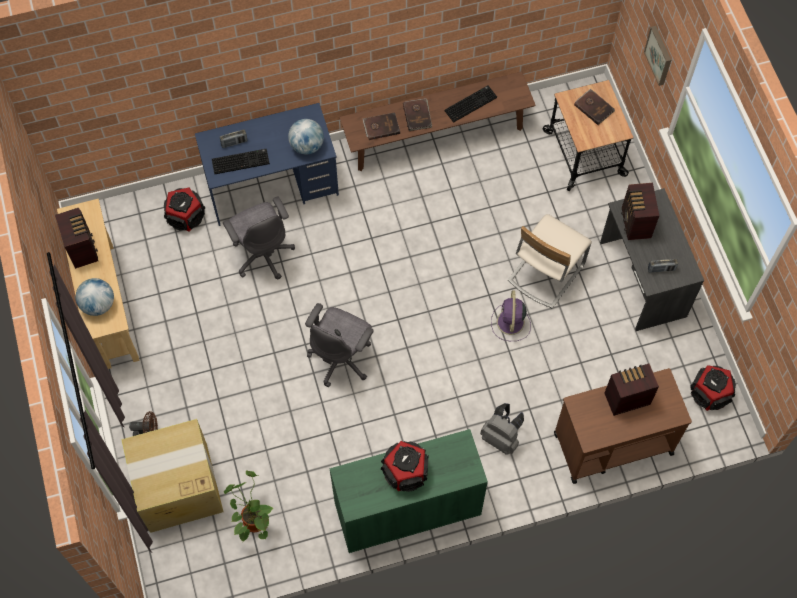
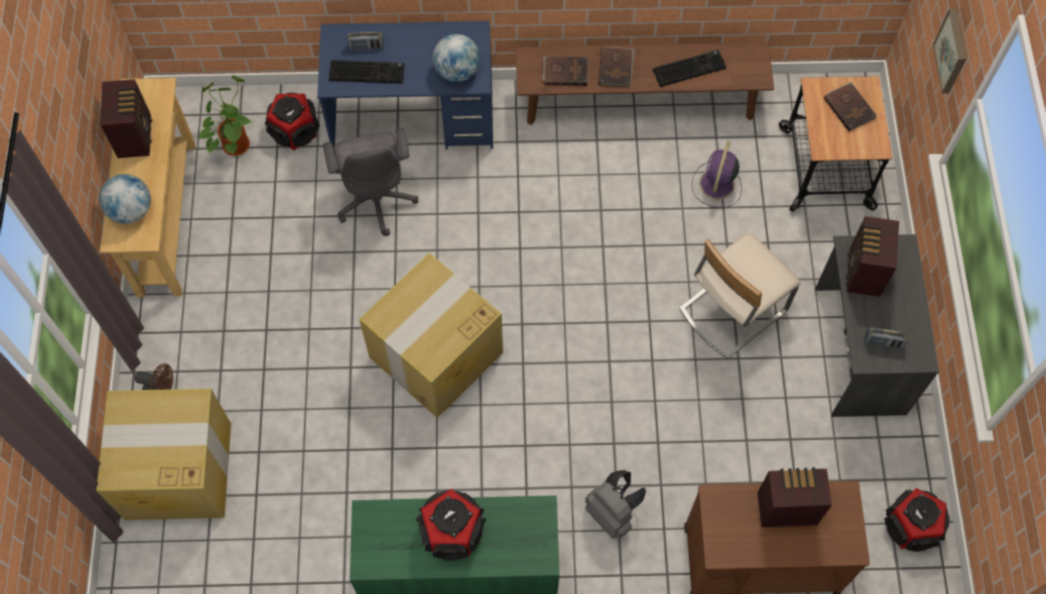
camera: 15 degrees right, 0 degrees up
potted plant [224,471,273,542] -> potted plant moved to [199,75,252,156]
grey office chair [305,303,374,387] -> cardboard box [359,253,503,418]
purple fan [491,290,531,341] -> purple fan moved to [692,141,742,208]

